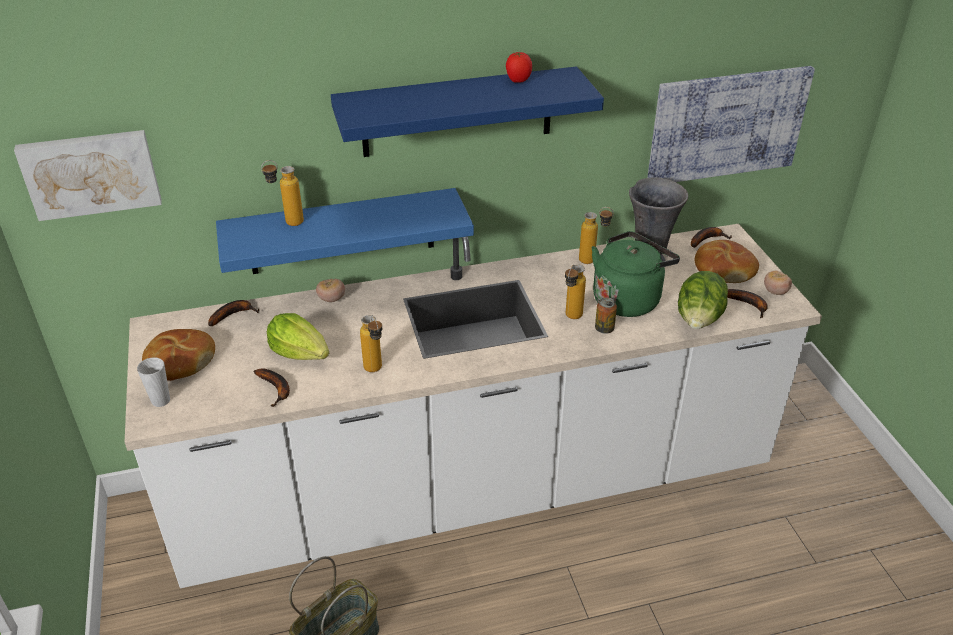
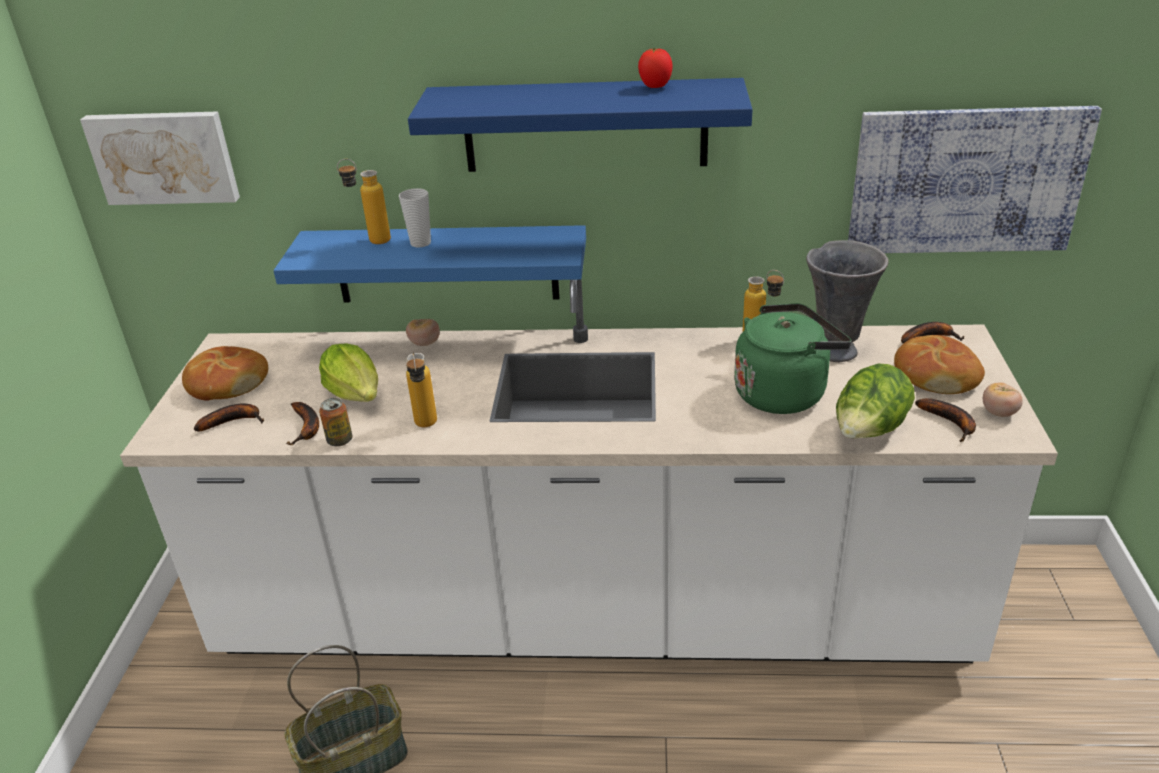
camera: 20 degrees right, 5 degrees down
cup [137,357,170,407] -> cup moved to [399,188,431,247]
banana [208,300,259,327] -> banana moved to [194,404,264,432]
bottle [565,264,586,319] -> none
can [595,297,617,334] -> can moved to [319,398,353,447]

